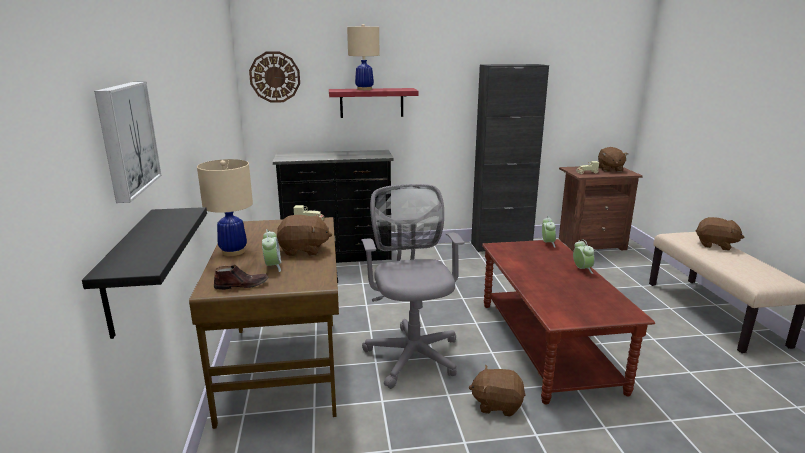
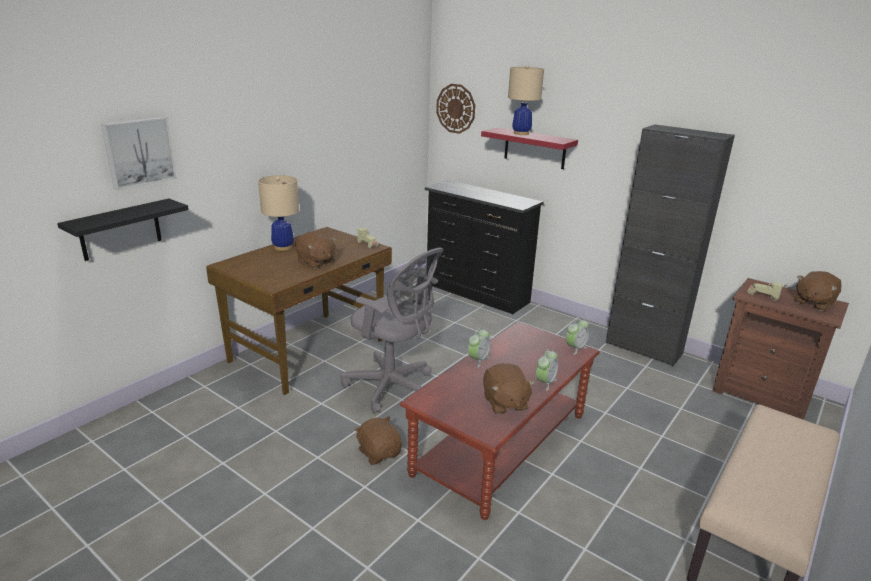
camera: 45 degrees right, 5 degrees up
brown shoe [214,265,269,290] -> none
alarm clock [262,229,281,272] -> alarm clock moved to [468,328,490,367]
grey office chair [361,184,465,389] -> grey office chair turned 90 degrees clockwise [340,248,444,414]
brown plush toy [695,217,744,251] -> brown plush toy moved to [483,363,535,415]

